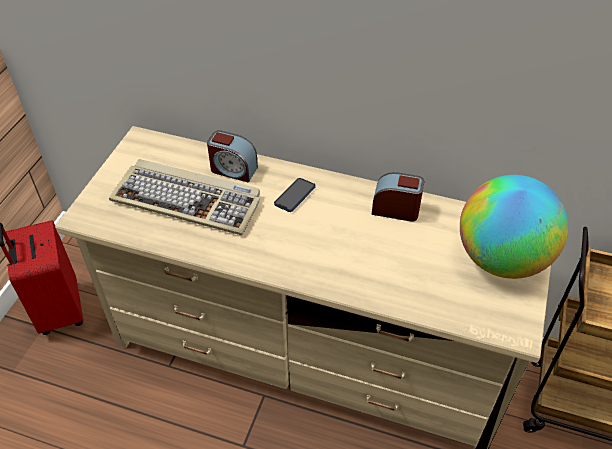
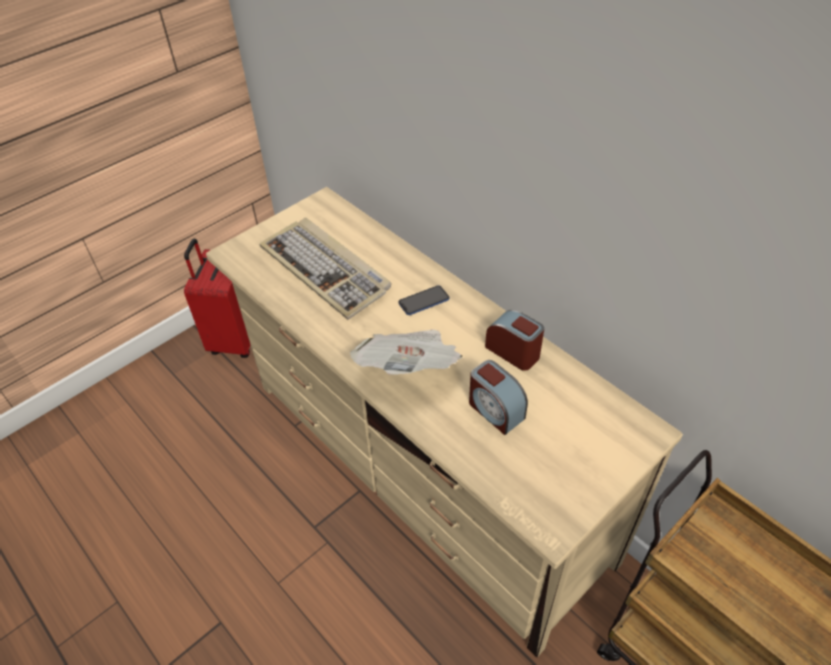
camera: 30 degrees right, 0 degrees up
alarm clock [207,130,258,183] -> alarm clock moved to [469,360,528,435]
globe [460,175,568,279] -> none
none -> newspaper [350,329,463,375]

